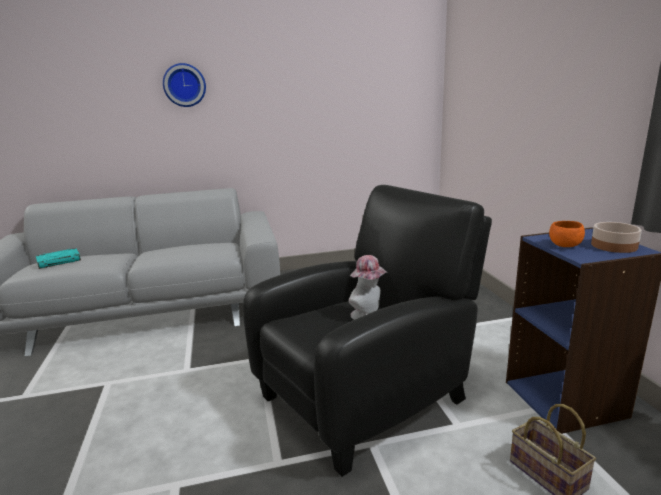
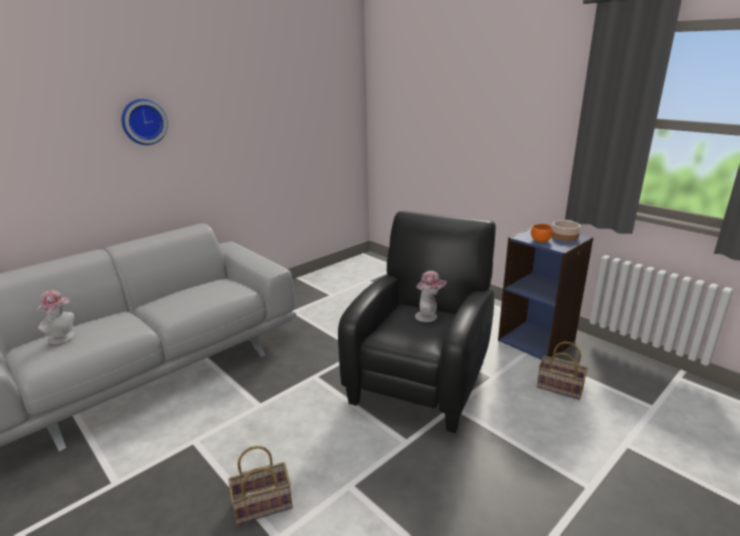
camera: 30 degrees left, 5 degrees up
turquoise book [36,248,81,269] -> hat [37,290,74,344]
none -> basket [228,446,292,525]

